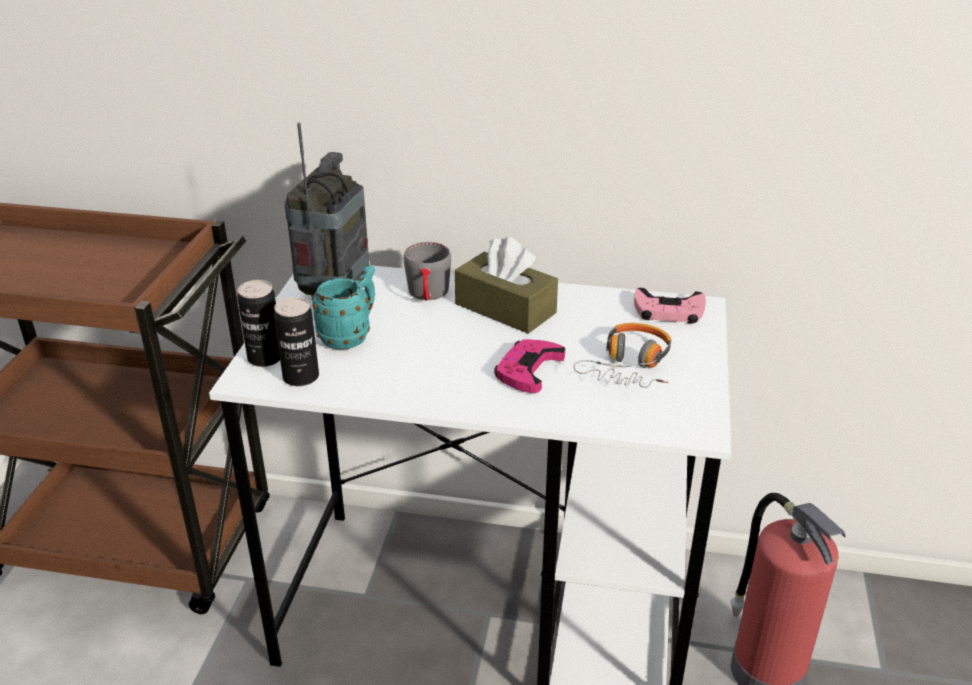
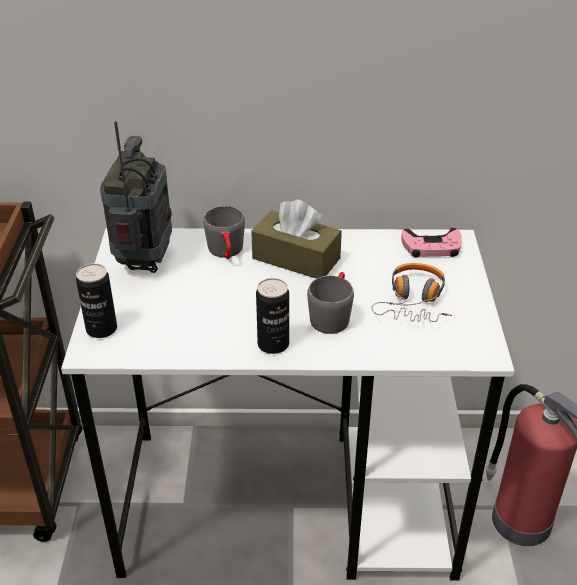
camera: 10 degrees left, 5 degrees up
can [274,297,319,386] -> can moved to [256,278,289,354]
turquoise mug [312,265,375,349] -> none
pink game controller [494,339,565,393] -> grey mug [307,272,354,334]

